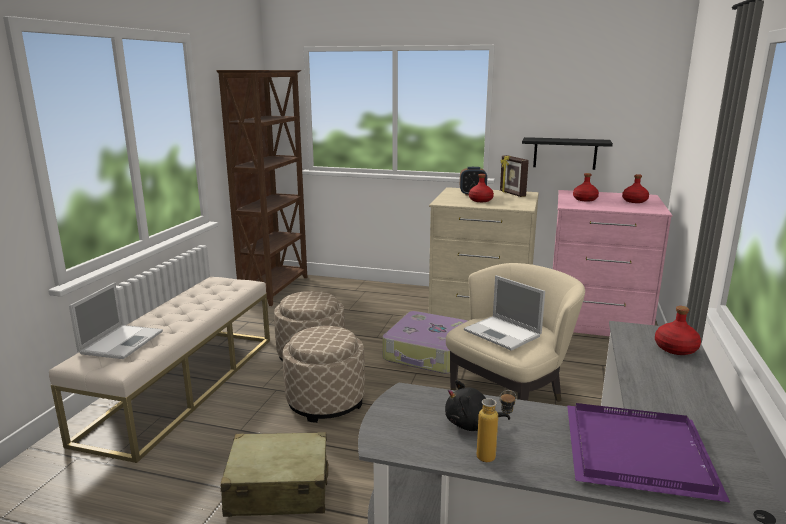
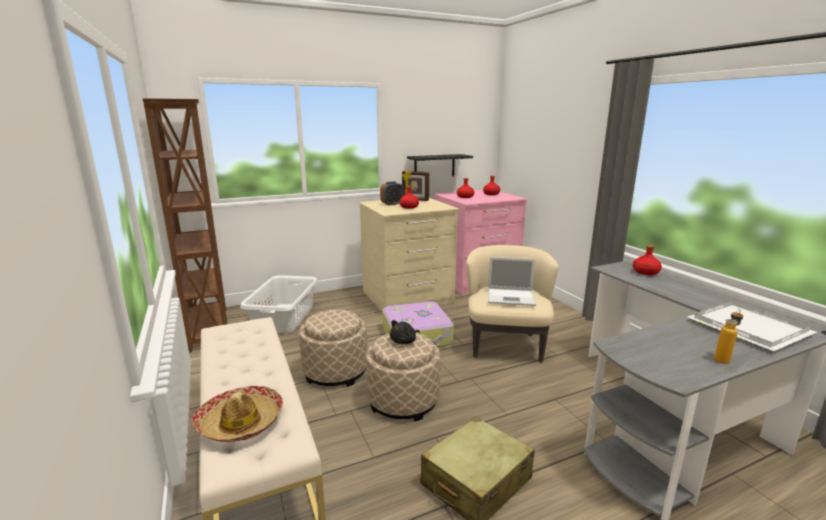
camera: 40 degrees left, 0 degrees up
laptop [69,283,163,359] -> hat [192,386,283,442]
black plush toy [445,380,510,431] -> black plush toy moved to [390,320,420,344]
purple tray [567,403,730,502] -> white tray [688,301,817,351]
none -> white laundry basket [240,275,318,333]

